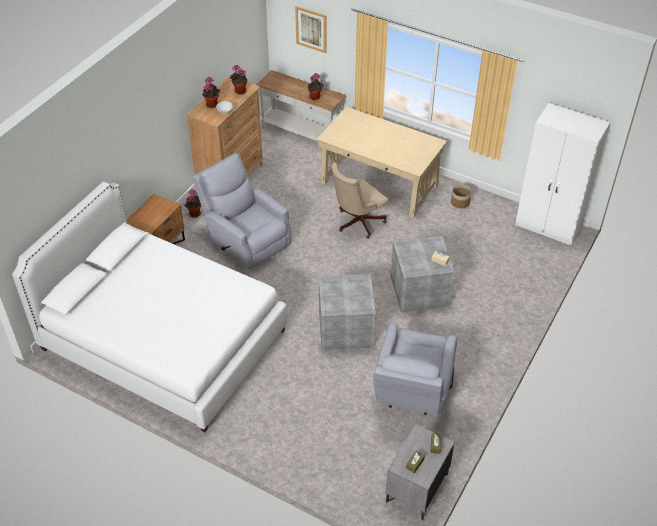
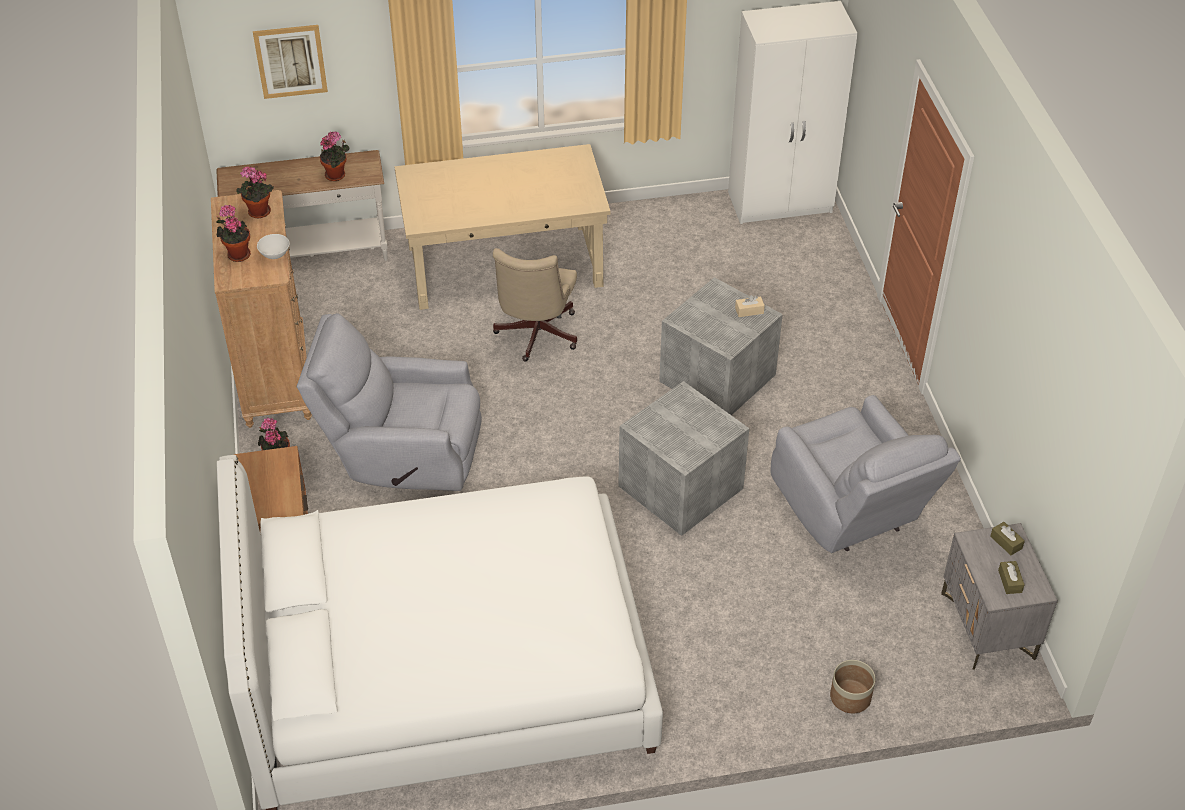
camera: 40 degrees left, 0 degrees up
planter [451,185,471,209] -> planter moved to [830,660,876,713]

